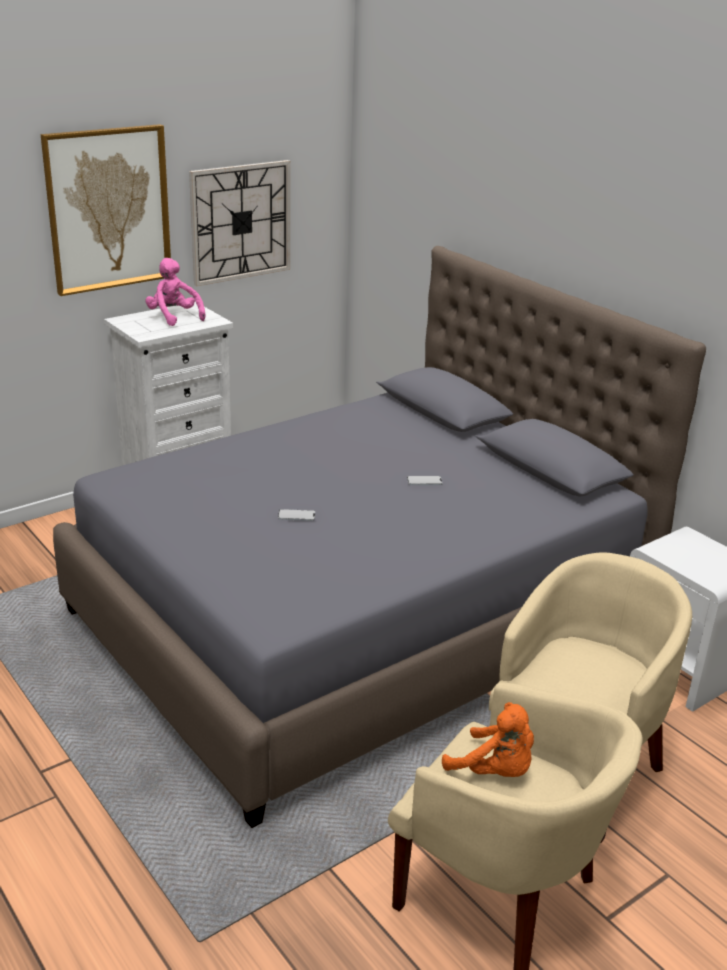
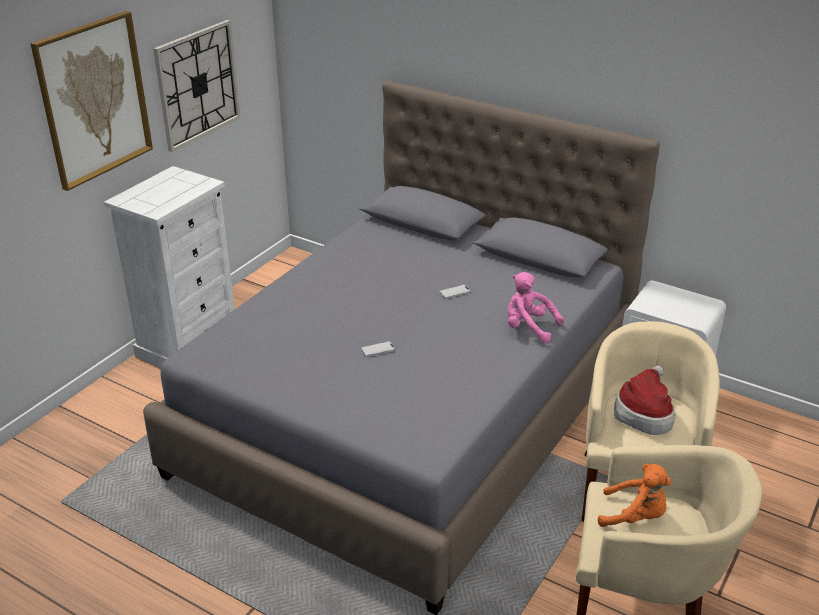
camera: 20 degrees left, 5 degrees up
pink plush toy [145,258,206,326] -> pink plush toy moved to [508,272,564,343]
none -> hat [614,365,676,435]

